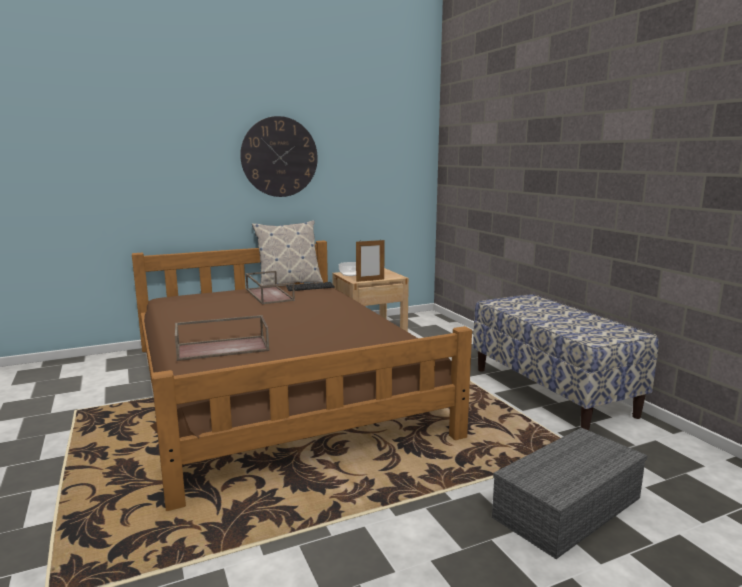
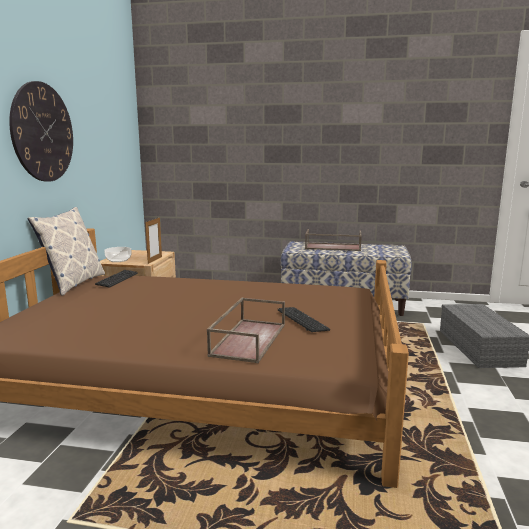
camera: 55 degrees left, 0 degrees up
brown tray [246,271,295,304] -> brown tray moved to [305,229,362,251]
none -> keyboard [278,307,330,332]

